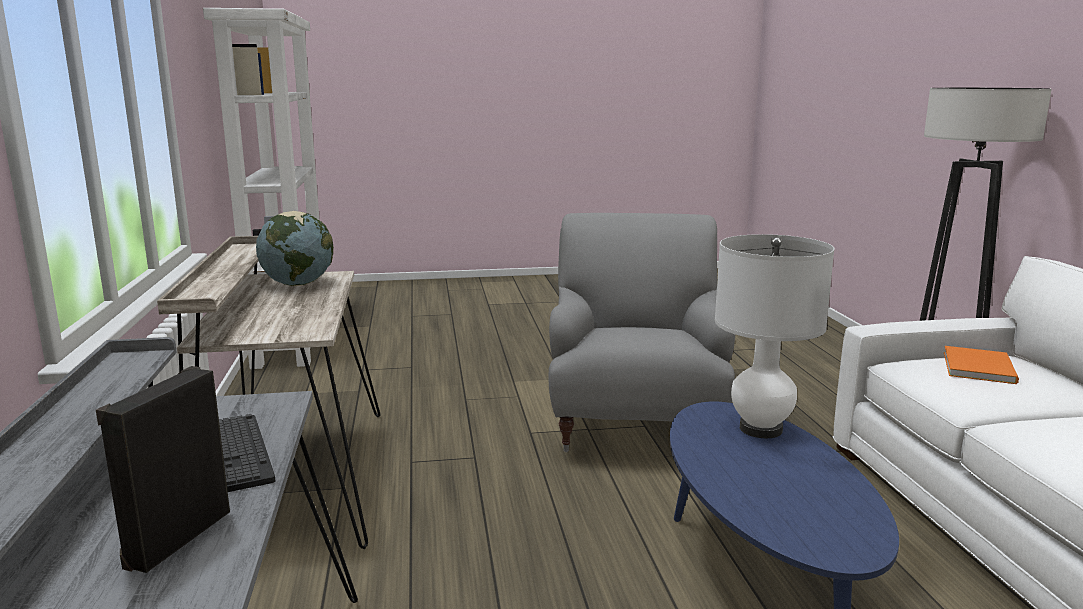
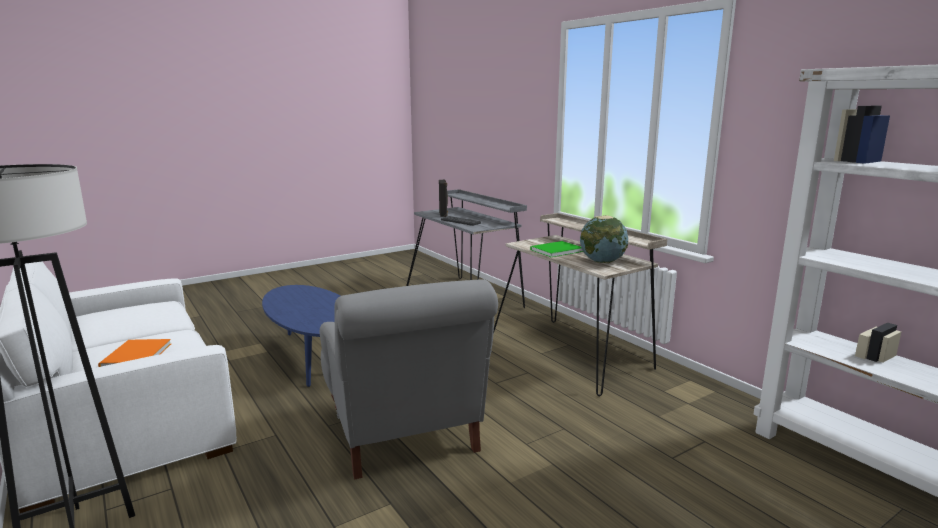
camera: 155 degrees right, 0 degrees up
white table lamp [715,234,835,438] -> none
none -> green book [530,241,583,257]

